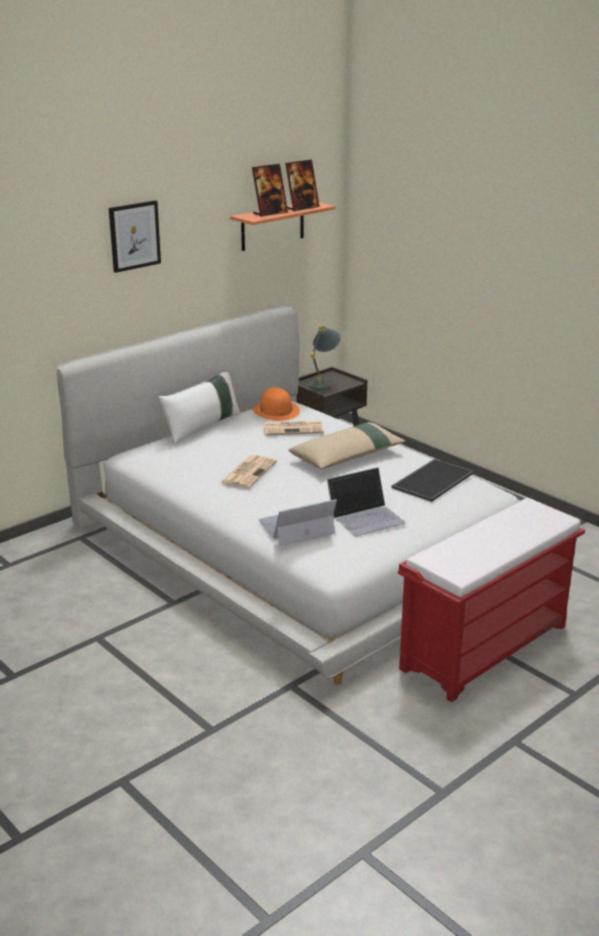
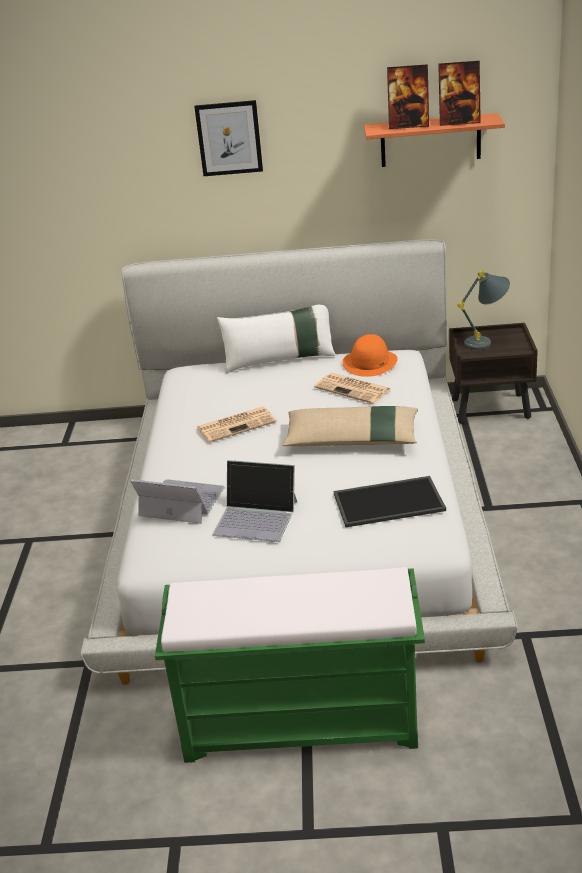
camera: 45 degrees right, 5 degrees up
red bench [398,498,585,702] -> green bench [155,567,425,763]

